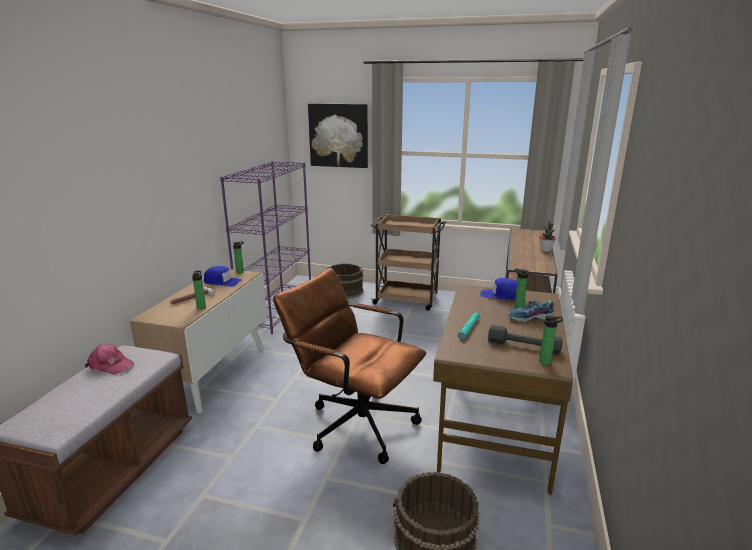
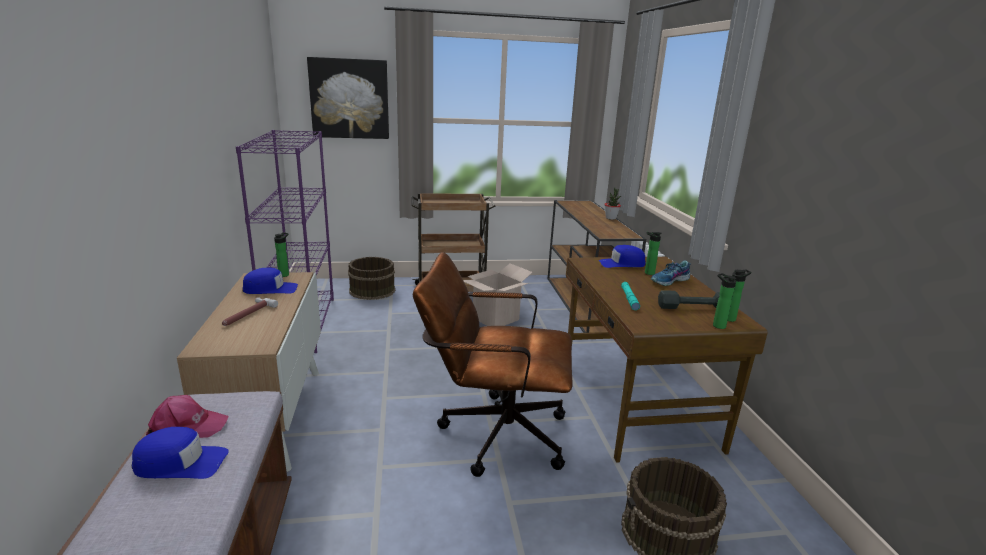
camera: 25 degrees left, 0 degrees up
bottle [192,270,206,310] -> bottle moved to [713,273,736,329]
none -> blue cap [132,427,229,479]
none -> cardboard box [463,263,533,326]

